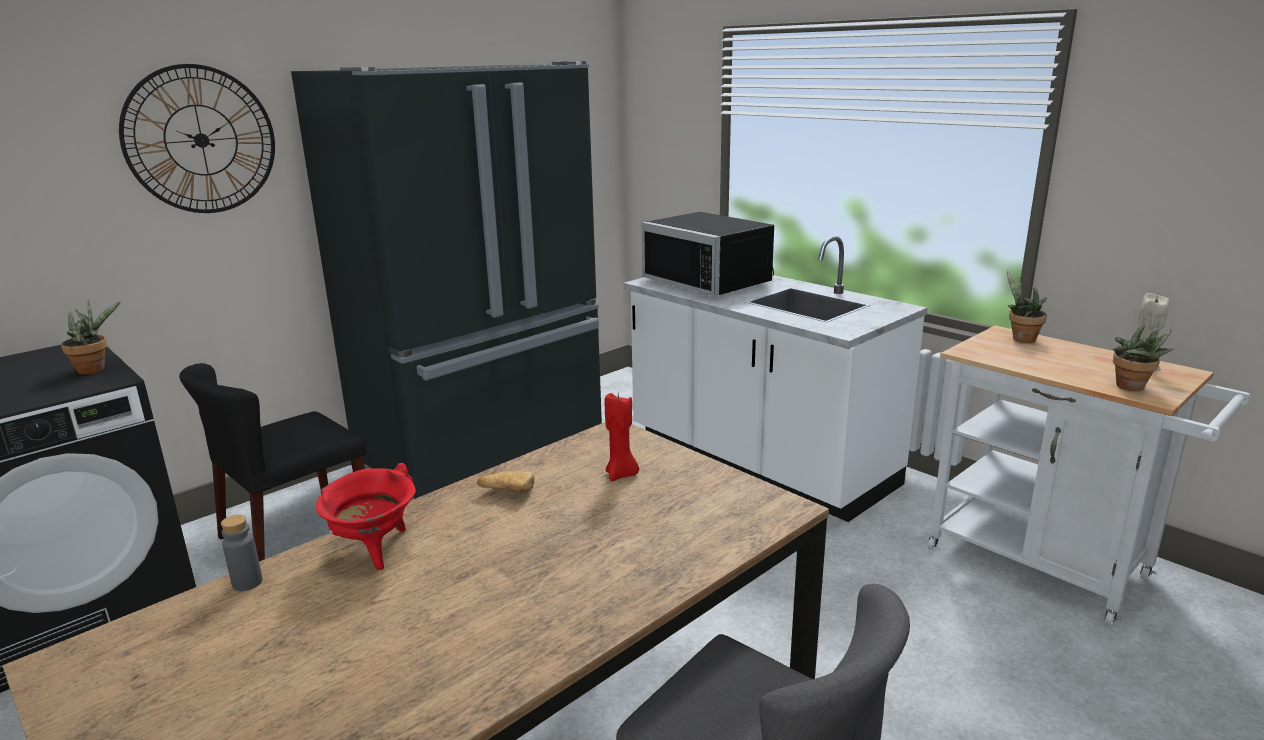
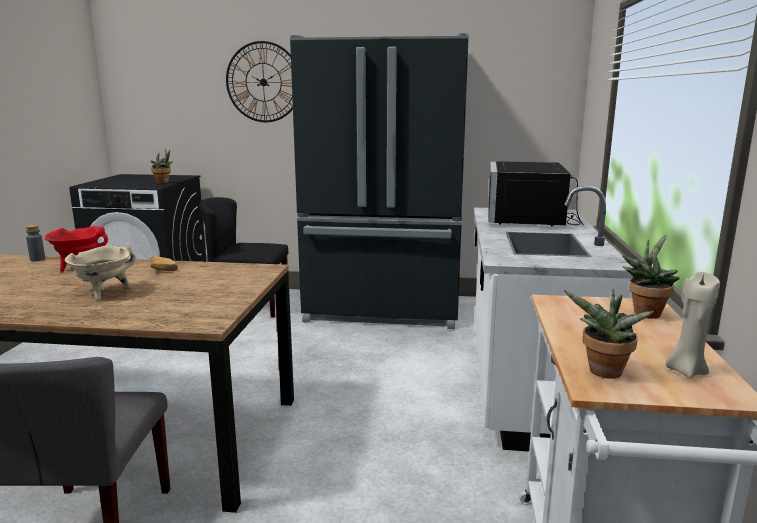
camera: 50 degrees right, 5 degrees down
red candle [605,393,639,481] -> none
none -> beige cooking pot [65,244,136,301]

